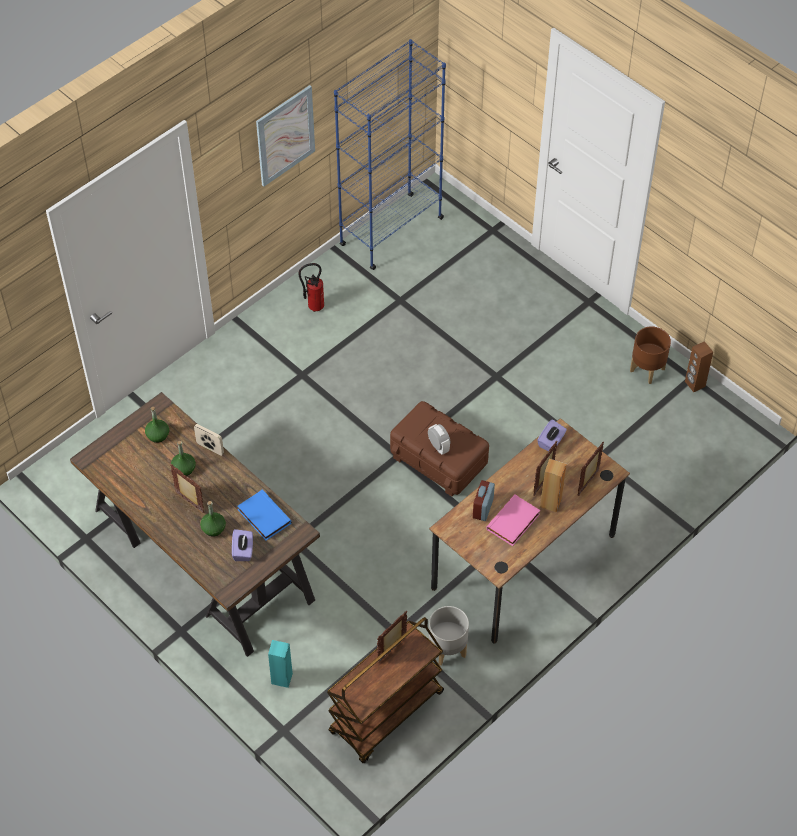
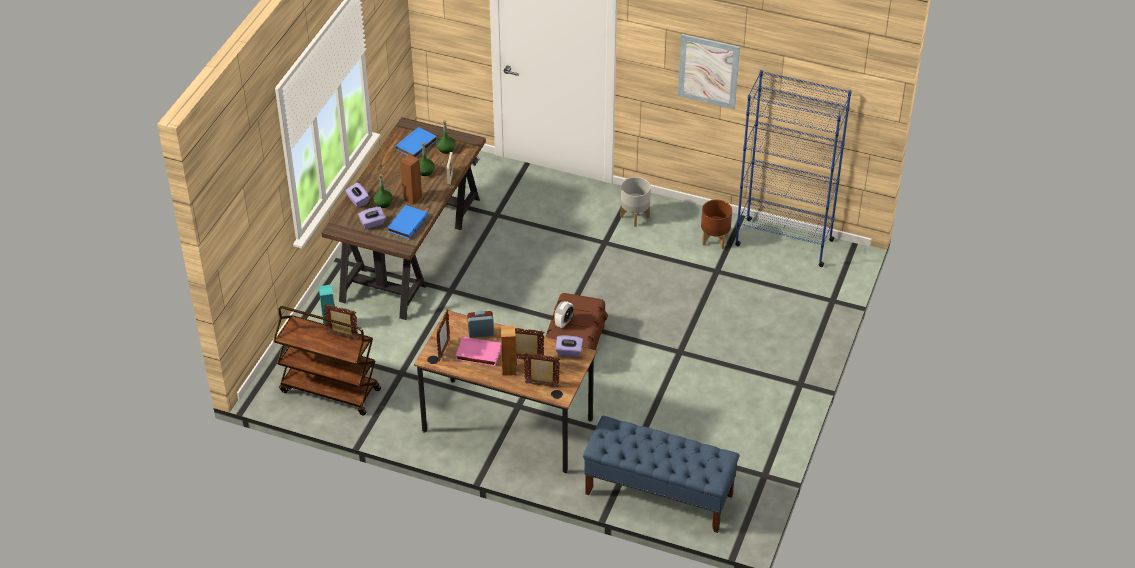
camera: 65 degrees right, 10 degrees down
picture frame [170,464,204,513] -> picture frame moved to [436,309,450,361]
fire extinguisher [298,263,324,312] -> none
grey planter [429,606,469,666] -> grey planter moved to [620,177,651,227]
brown planter [630,326,671,384] -> brown planter moved to [701,200,732,249]
brown speaker [685,341,713,392] -> brown speaker moved to [400,154,422,204]
none -> purple tissue box [345,183,369,208]
none -> blue book [395,127,437,157]
none -> blue bench [583,416,740,533]

